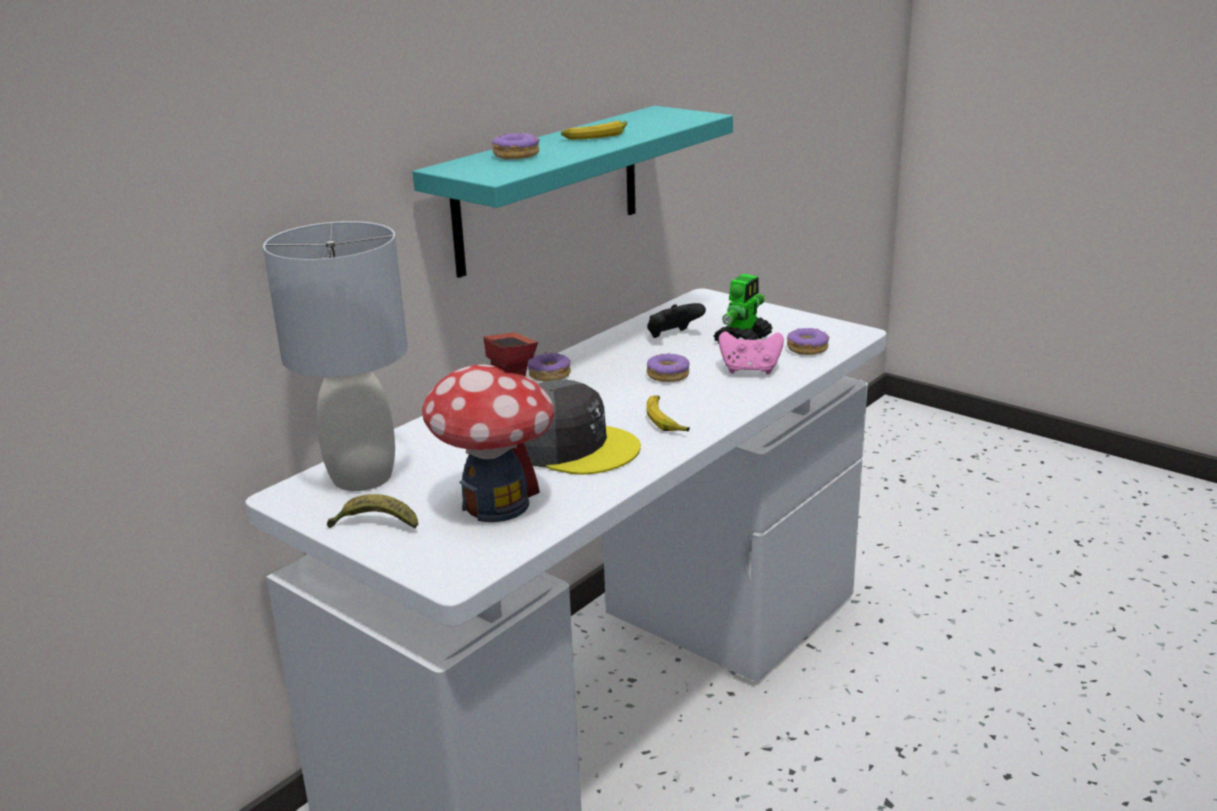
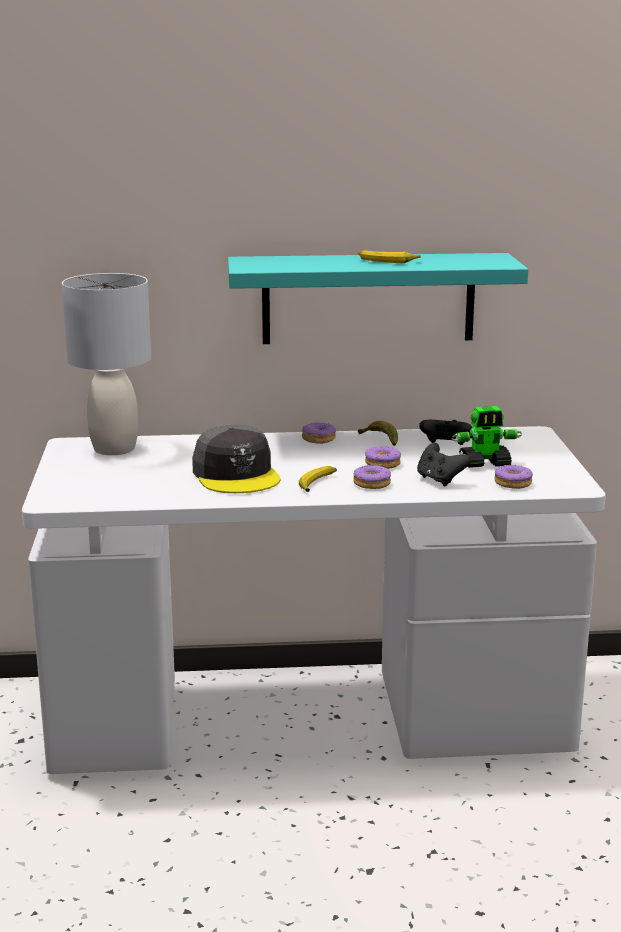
camera: 45 degrees right, 5 degrees down
banana [327,494,418,529] -> banana moved to [358,421,398,446]
toy house [422,332,554,522] -> none
donut [492,133,540,159] -> donut moved to [353,464,391,489]
pink game controller [719,331,784,374] -> black game controller [417,443,471,486]

